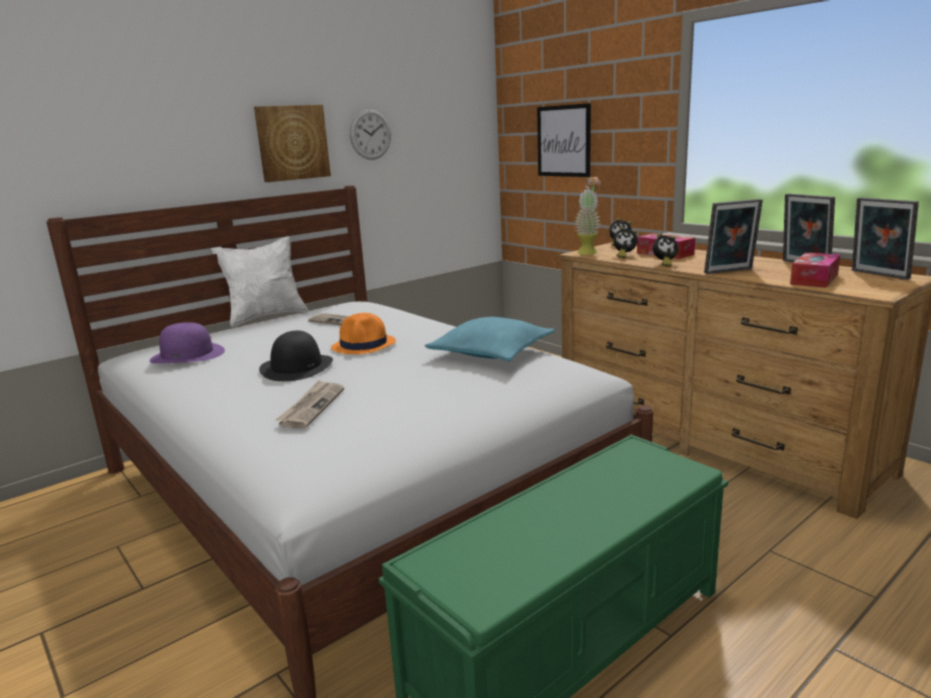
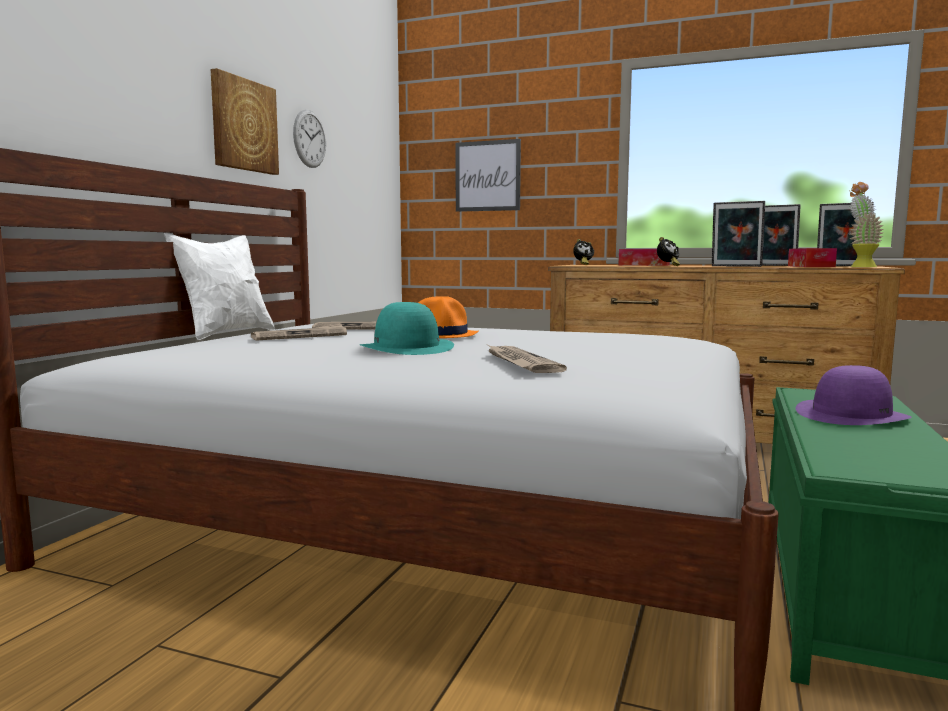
camera: 30 degrees left, 10 degrees down
purple hat [150,322,225,364] -> purple hat moved to [795,365,912,425]
black hat [259,330,333,381] -> turquoise hat [360,302,454,355]
turquoise pillow [425,317,555,361] -> none
potted plant [574,177,601,255] -> potted plant moved to [850,182,884,267]
alarm clock [613,227,638,258] -> none
picture frame [704,199,763,274] -> picture frame turned 75 degrees clockwise [712,201,765,267]
none -> newspaper [251,324,347,341]

